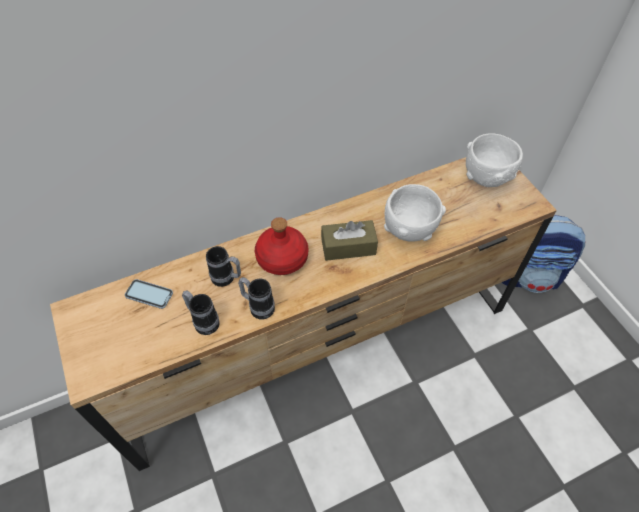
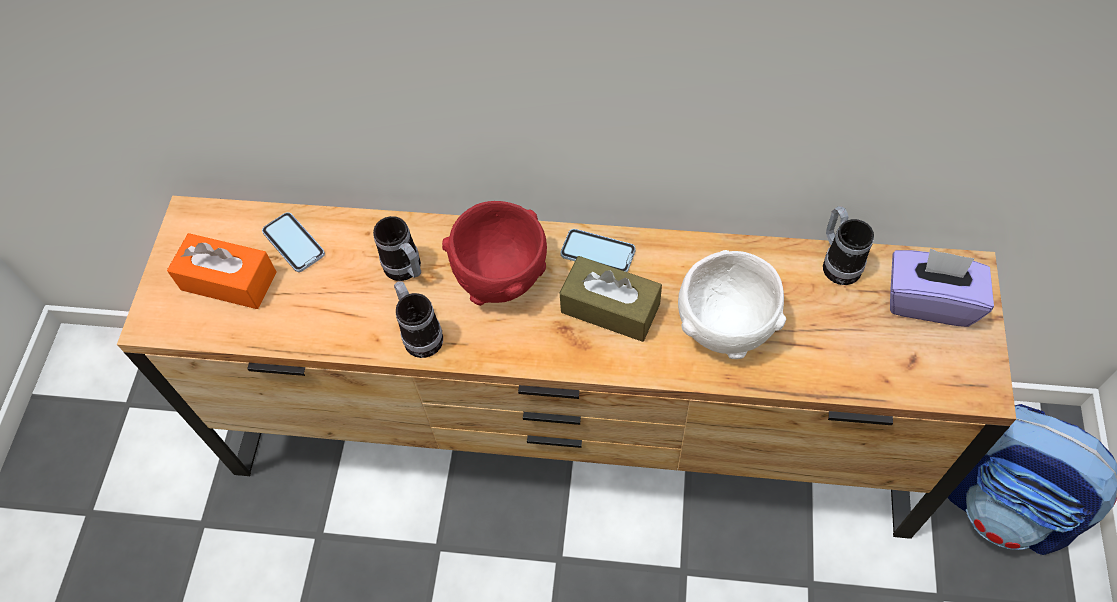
camera: 35 degrees right, 5 degrees up
mug [182,290,220,335] -> mug moved to [823,206,874,285]
red bottle [255,217,308,275] -> red bowl [442,201,547,306]
white bowl [466,133,523,187] -> purple tissue box [890,248,994,327]
none -> orange tissue box [167,233,276,309]
none -> phone [560,229,636,272]

